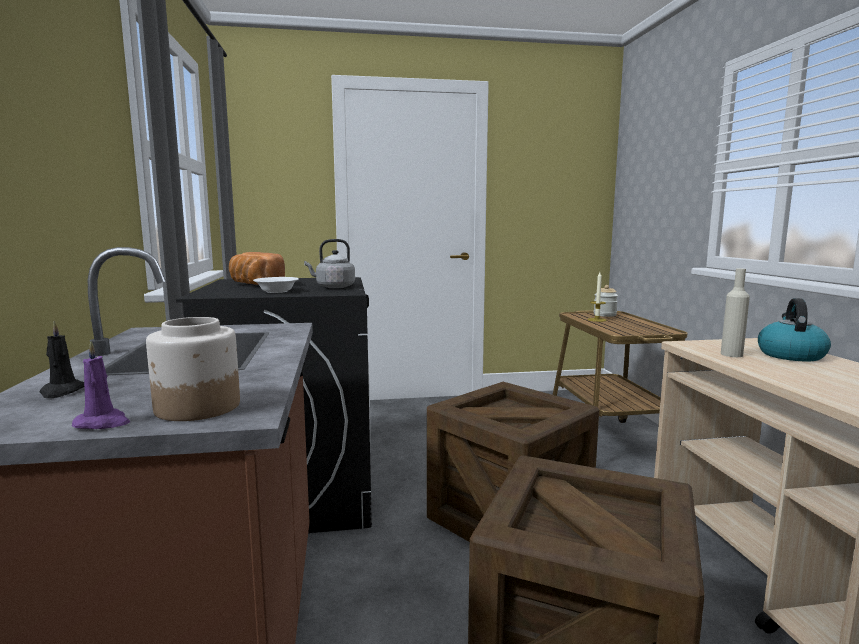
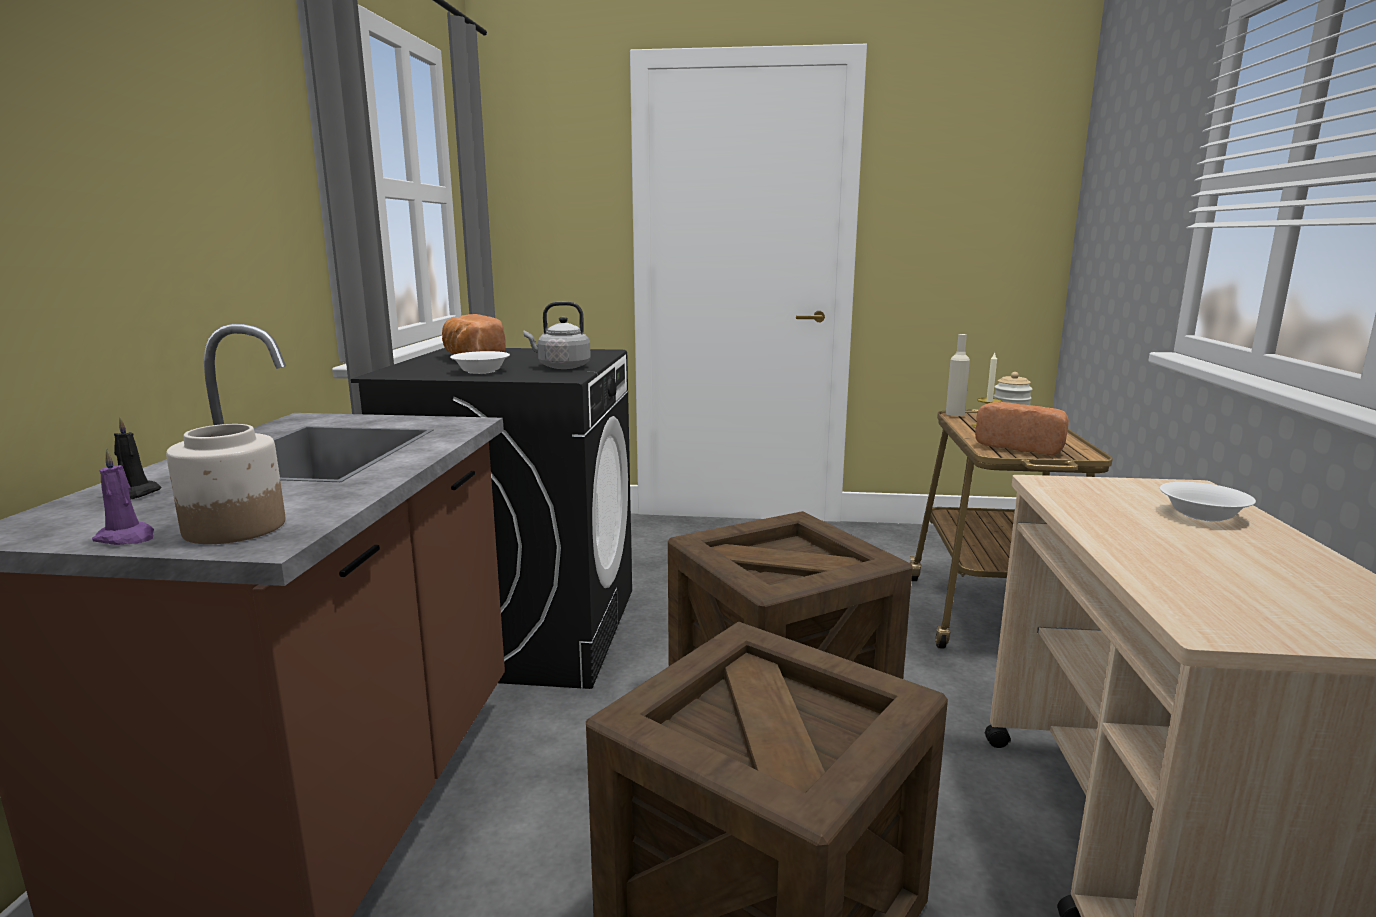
camera: 15 degrees right, 5 degrees up
beige bottle [721,268,750,357] -> beige bottle moved to [946,334,970,416]
kettle [758,298,831,361] -> white bowl [1160,482,1256,522]
none -> bread [975,402,1069,455]

